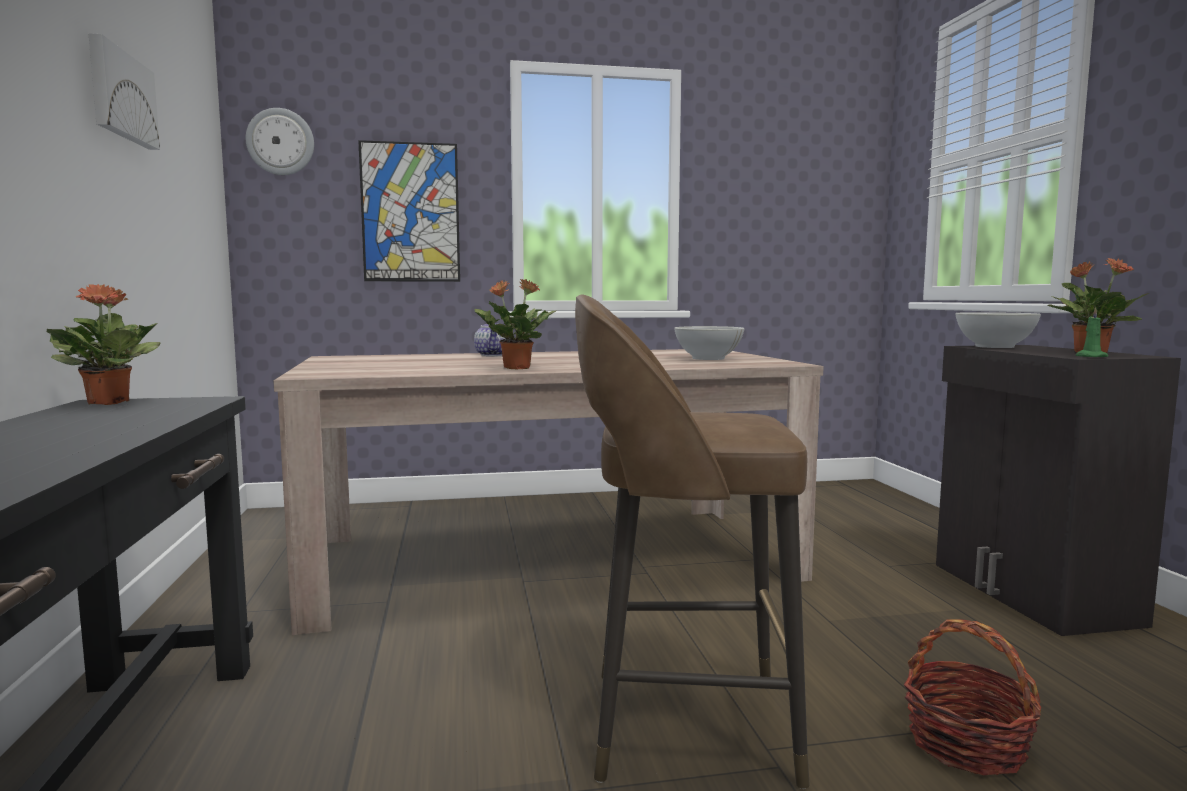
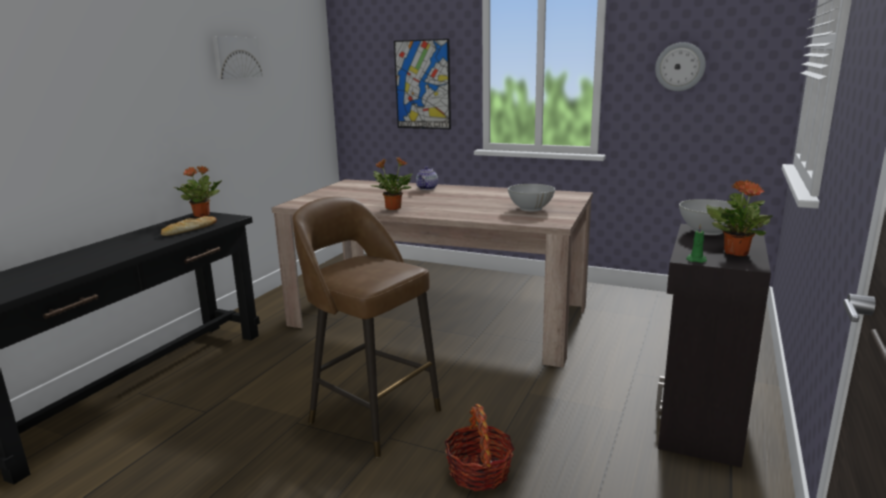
camera: 35 degrees right, 10 degrees up
wall clock [246,108,314,175] -> wall clock moved to [655,42,706,91]
none -> bread [161,216,217,236]

